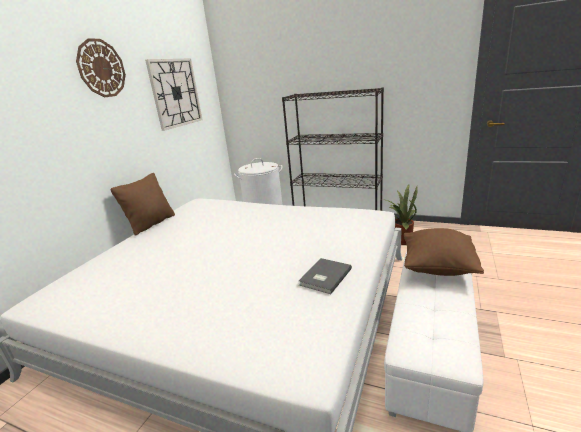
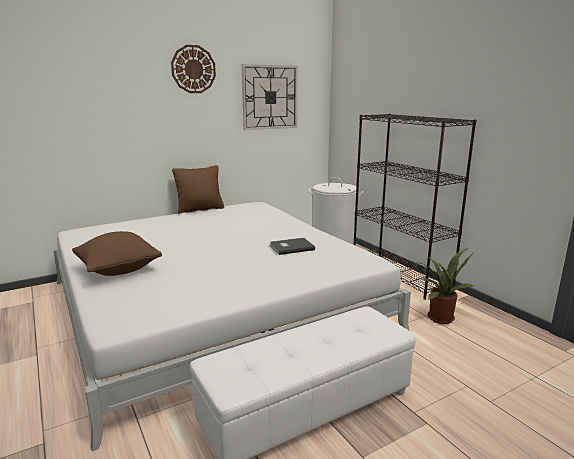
camera: 35 degrees right, 5 degrees down
grey book [299,258,352,294] -> grey book moved to [270,238,315,255]
brown pillow [404,228,484,276] -> brown pillow moved to [72,231,162,276]

